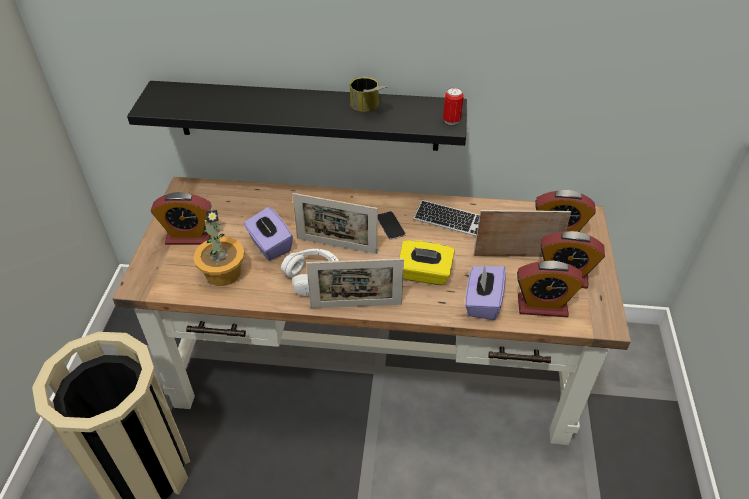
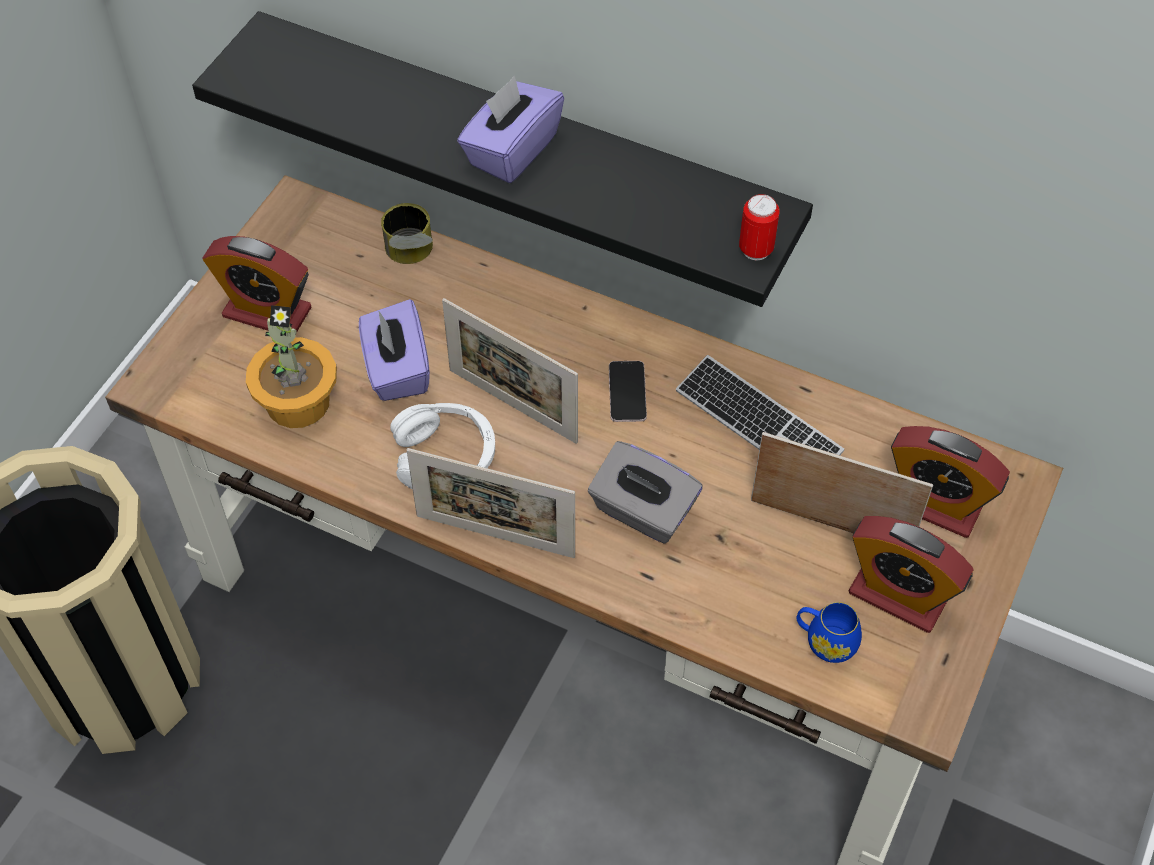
camera: 20 degrees right, 10 degrees up
can [350,77,389,112] -> can moved to [381,203,433,264]
yellow tissue box [399,240,455,285] -> grey tissue box [588,441,703,543]
purple tissue box [465,264,506,320] -> purple tissue box moved to [457,76,564,183]
alarm clock [517,261,584,317] -> blue mug [796,602,862,663]

